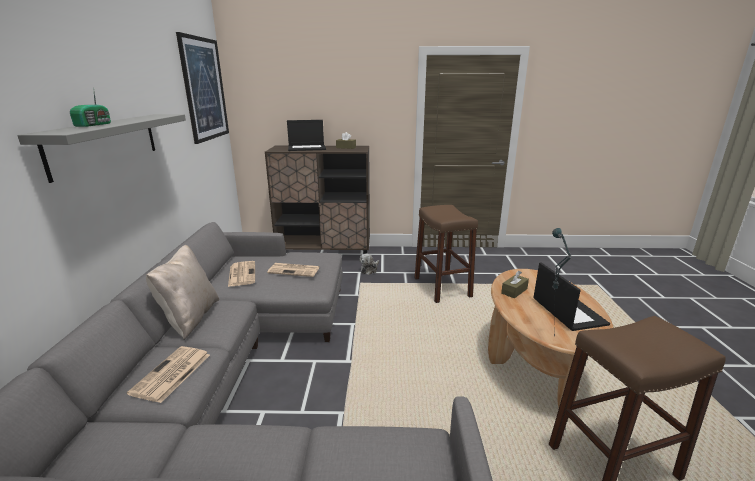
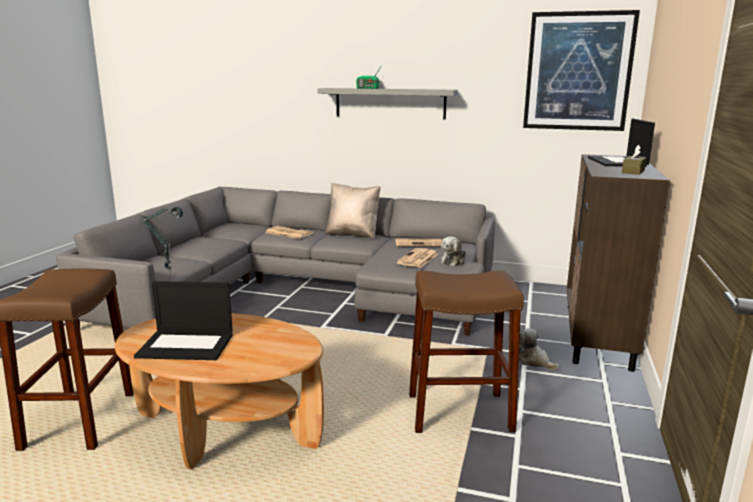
camera: 105 degrees right, 5 degrees down
brown tissue box [501,271,529,298] -> none
none -> plush toy [441,236,466,266]

